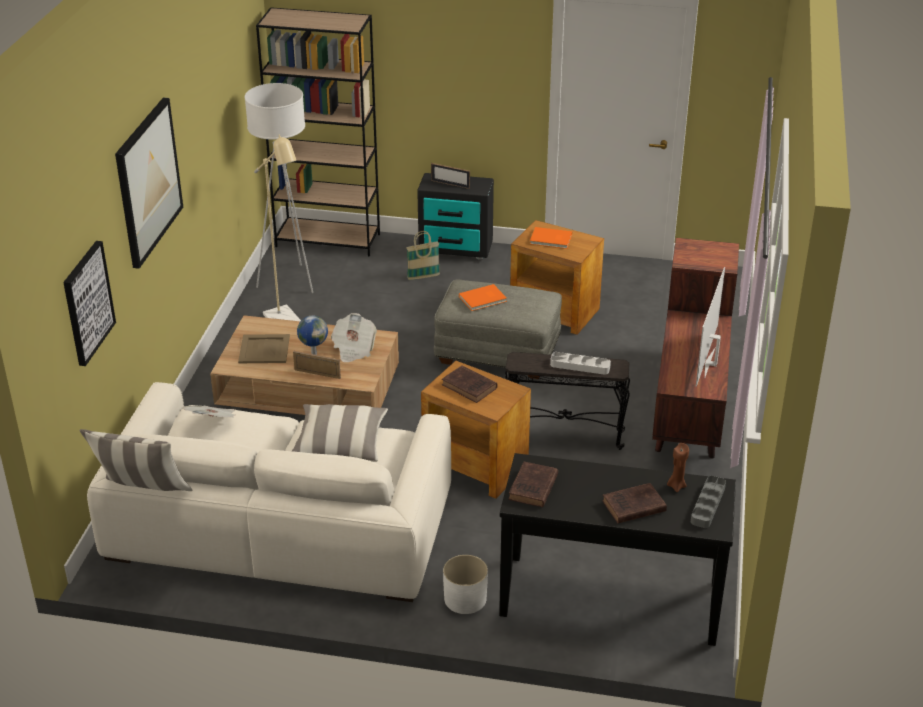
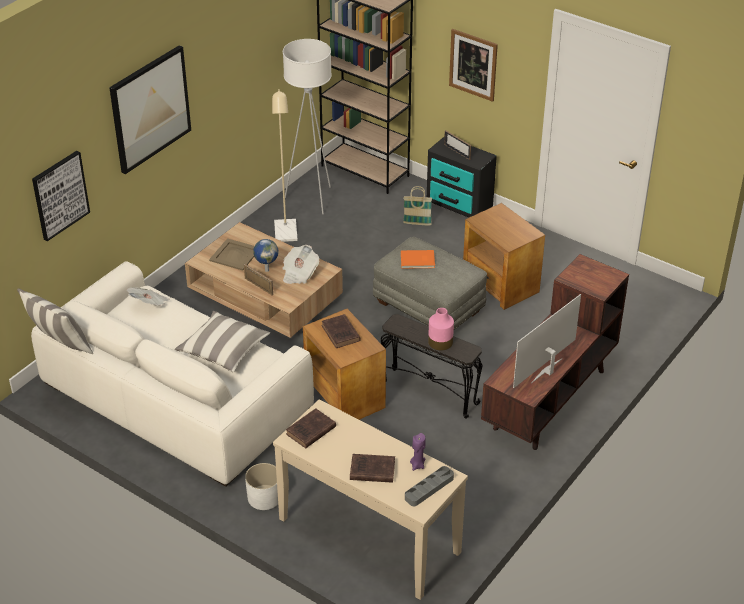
camera: 25 degrees right, 5 degrees up
black console table [499,453,736,646] -> beige console table [273,399,468,600]
orange book [530,227,572,249] -> none
grey tray [550,352,611,375] -> pink vase [428,308,454,350]
brown candle [667,443,689,492] -> purple candle [410,433,426,471]
none -> picture [449,29,498,102]

